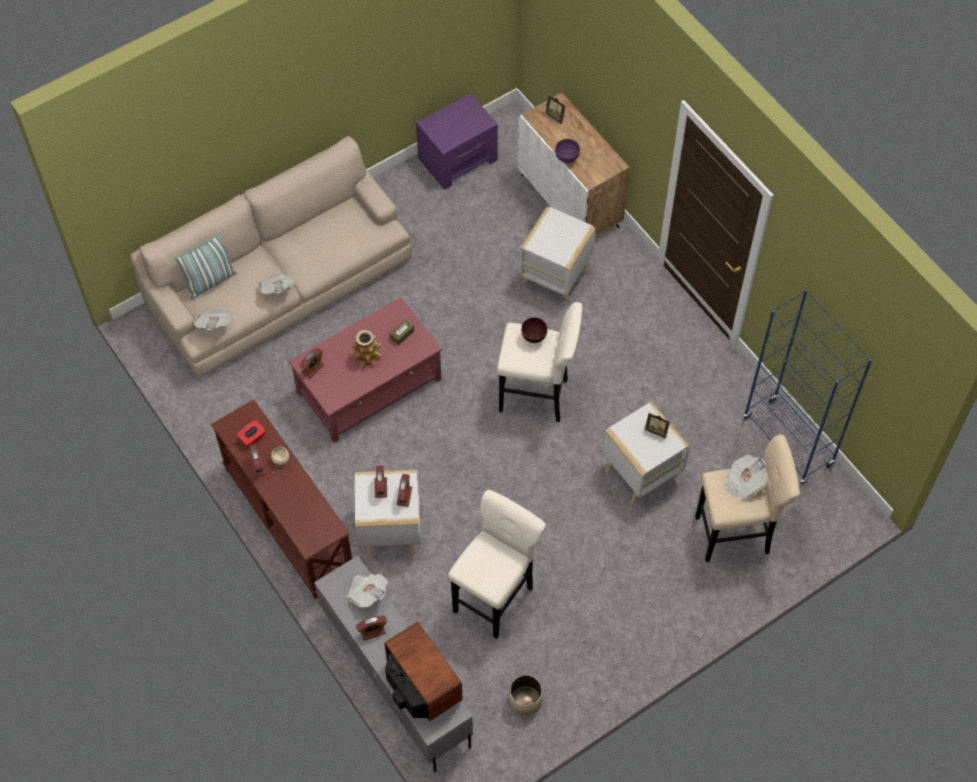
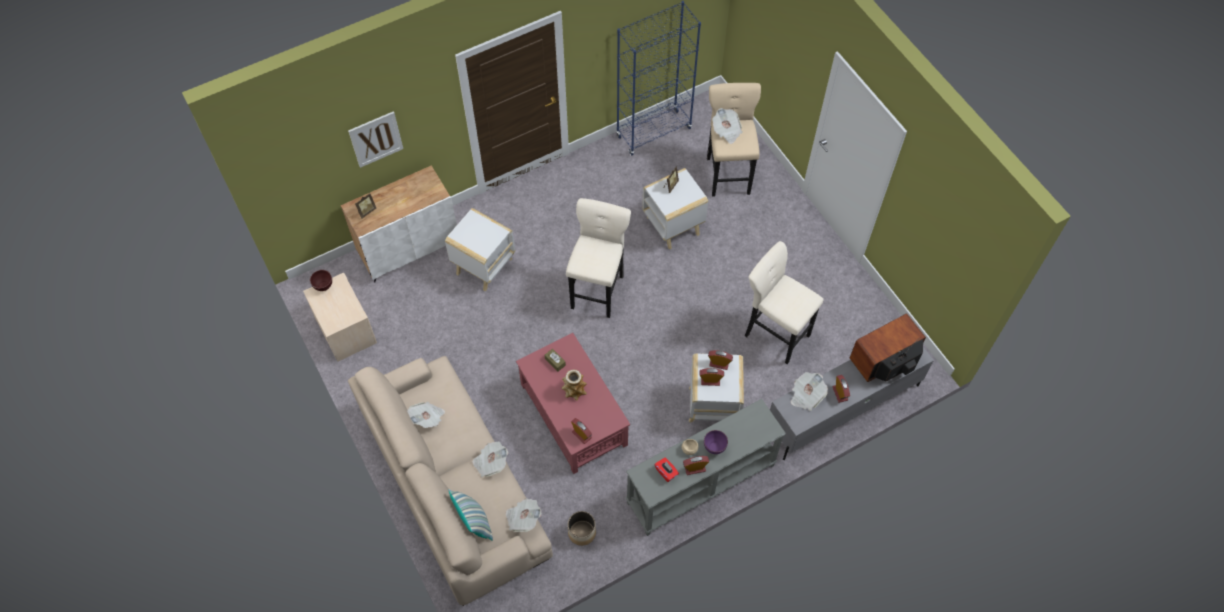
camera: 85 degrees left, 0 degrees up
brown console table [211,400,352,599] -> grey console table [626,399,786,536]
purple nightstand [416,93,498,189] -> beige nightstand [303,273,377,362]
planter [509,674,543,716] -> planter moved to [568,511,596,546]
brown bowl [521,317,548,343] -> brown bowl moved to [310,270,332,291]
purple bowl [555,139,580,163] -> purple bowl moved to [704,430,728,454]
none -> picture [348,111,403,168]
none -> newspaper [407,401,445,428]

